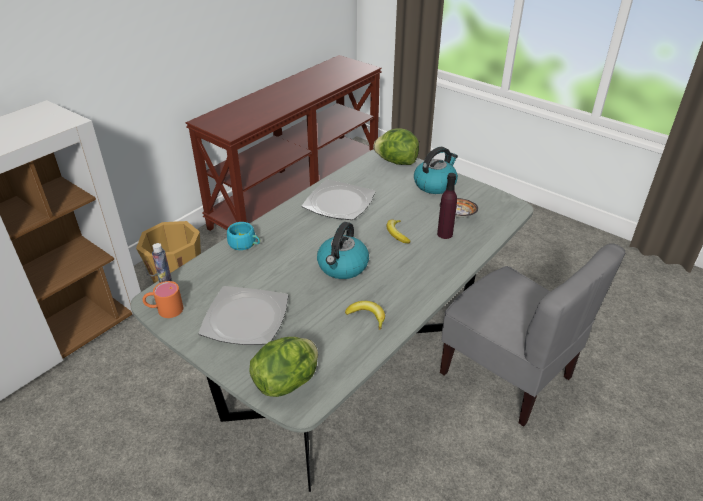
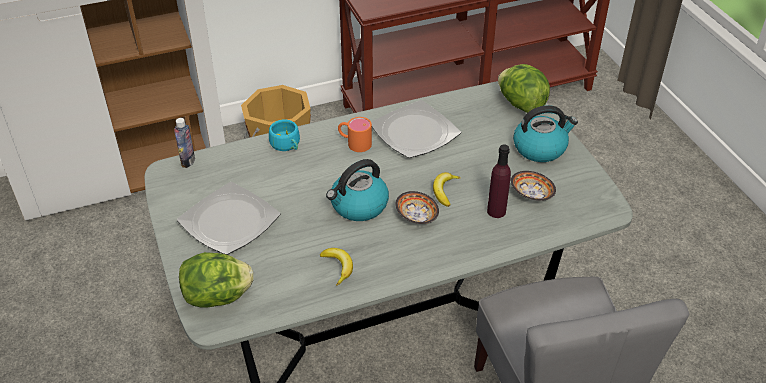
camera: 30 degrees right, 5 degrees up
orange mug [142,281,183,318] -> orange mug moved to [338,117,372,152]
none -> bowl [396,191,439,224]

